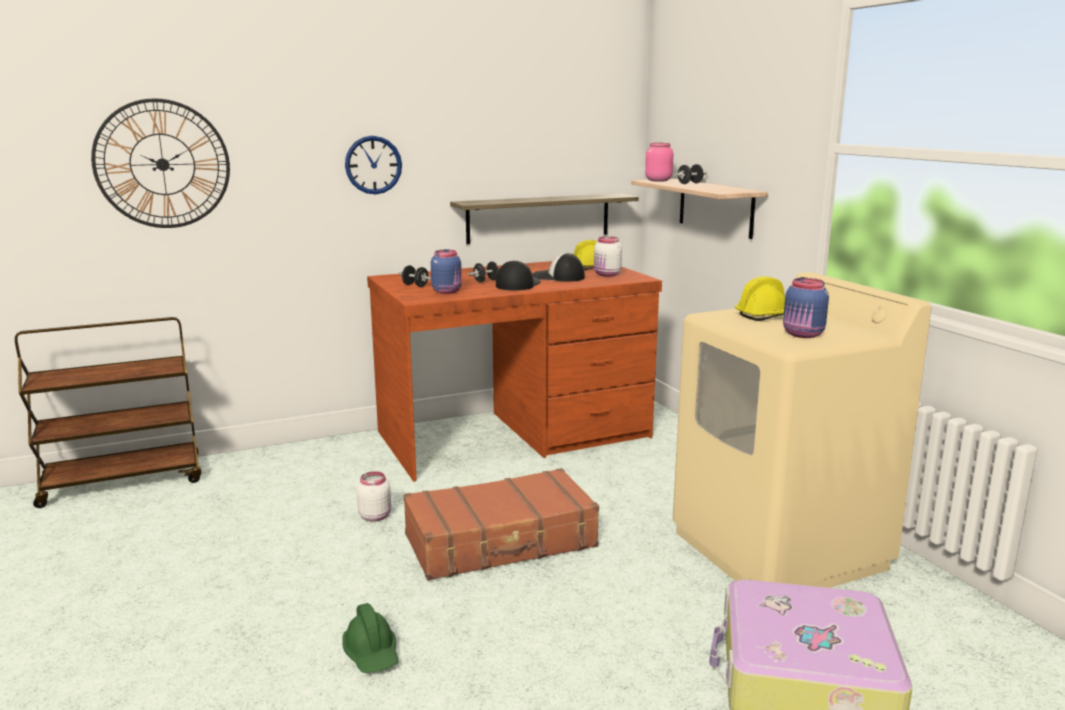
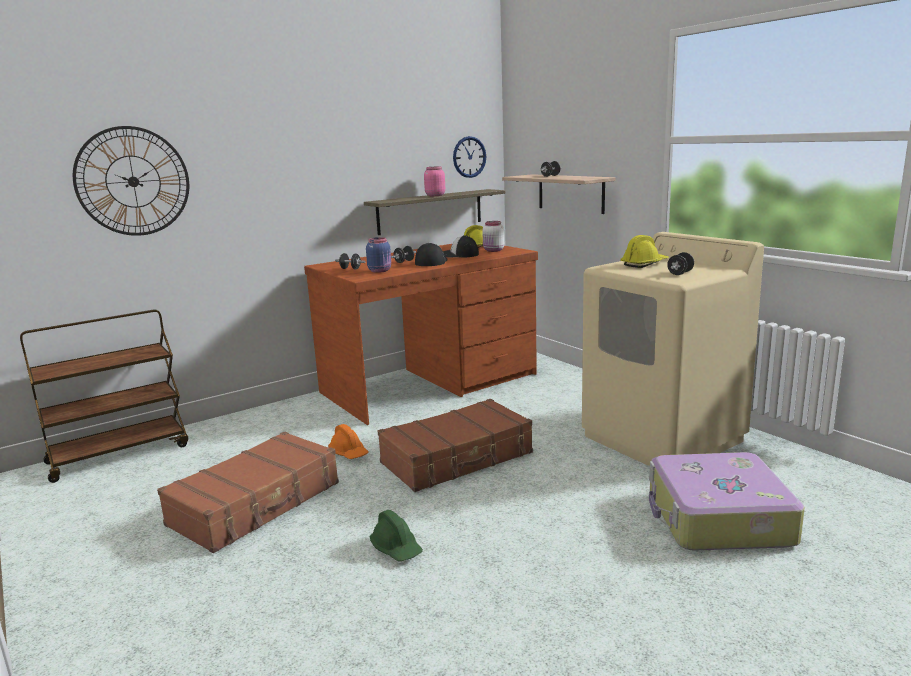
camera: 10 degrees left, 0 degrees up
wall clock [345,136,402,194] -> wall clock moved to [453,136,486,178]
white jar [357,471,391,522] -> orange hard hat [328,424,369,459]
pink jar [645,143,673,181] -> pink jar moved to [424,166,445,196]
blue jar [783,278,829,338] -> black dumbbell [667,252,694,275]
none -> brown suitcase [157,432,339,553]

